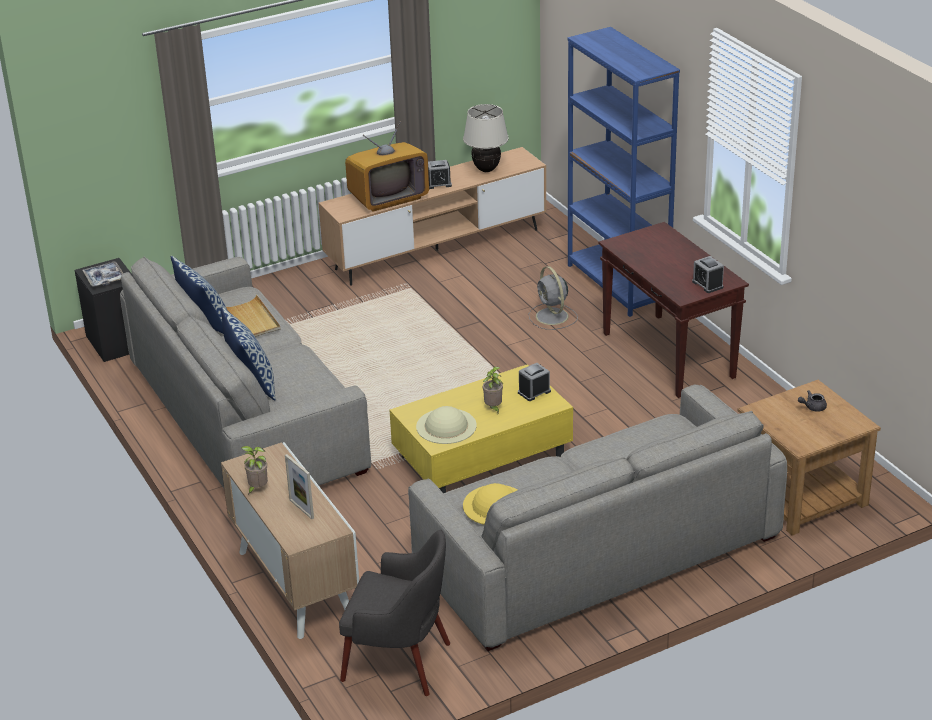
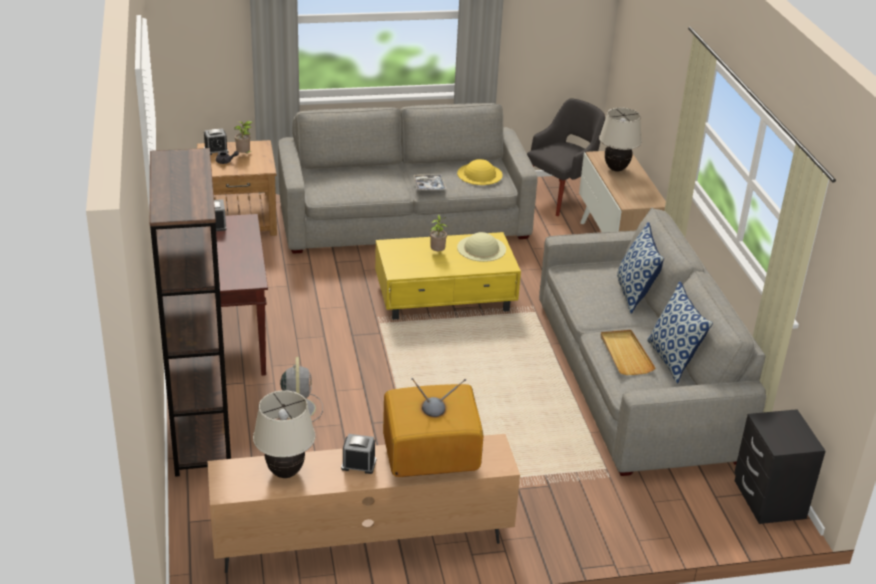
camera: 165 degrees left, 0 degrees up
tray [82,261,124,287] -> tray moved to [413,175,447,190]
potted plant [241,446,268,494] -> potted plant moved to [234,121,253,153]
picture frame [285,454,314,519] -> beige table lamp [599,108,642,172]
grey armchair [339,530,450,696] -> grey armchair turned 105 degrees clockwise [527,98,605,216]
alarm clock [518,363,551,401] -> alarm clock moved to [204,128,228,155]
blue bookcase [568,27,680,317] -> brown bookcase [150,148,231,477]

